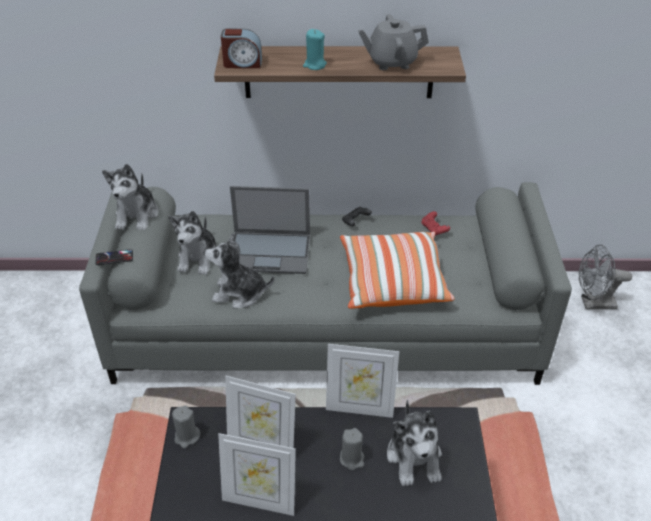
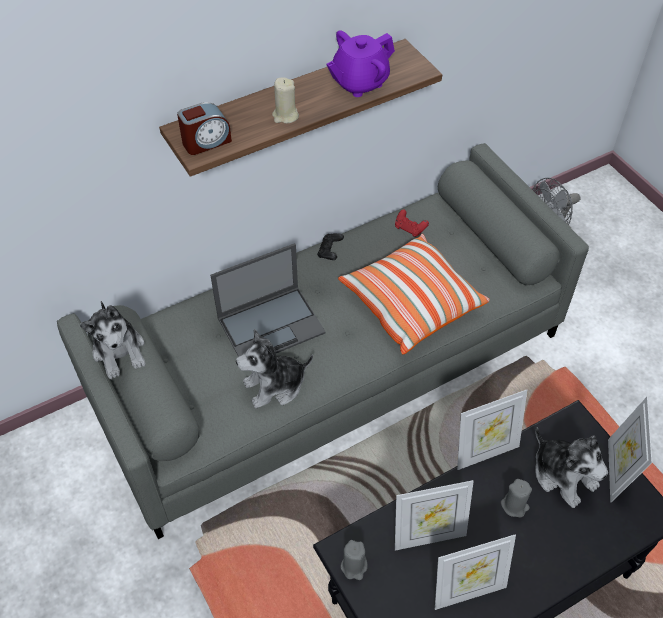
camera: 30 degrees left, 10 degrees up
phone [96,249,133,265] -> none
plush toy [168,211,217,275] -> none
turquoise candle [303,29,327,70] -> beige candle [272,77,299,124]
grey teapot [358,14,429,70] -> purple teapot [327,30,395,97]
none -> picture frame [608,397,652,502]

